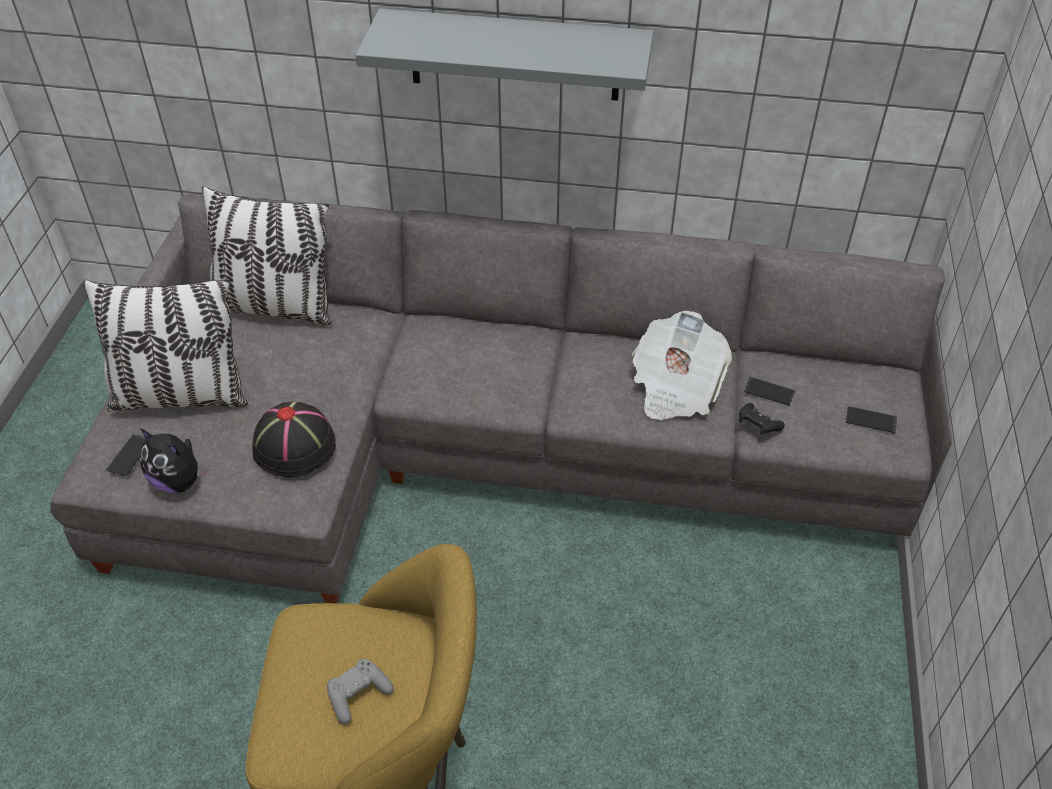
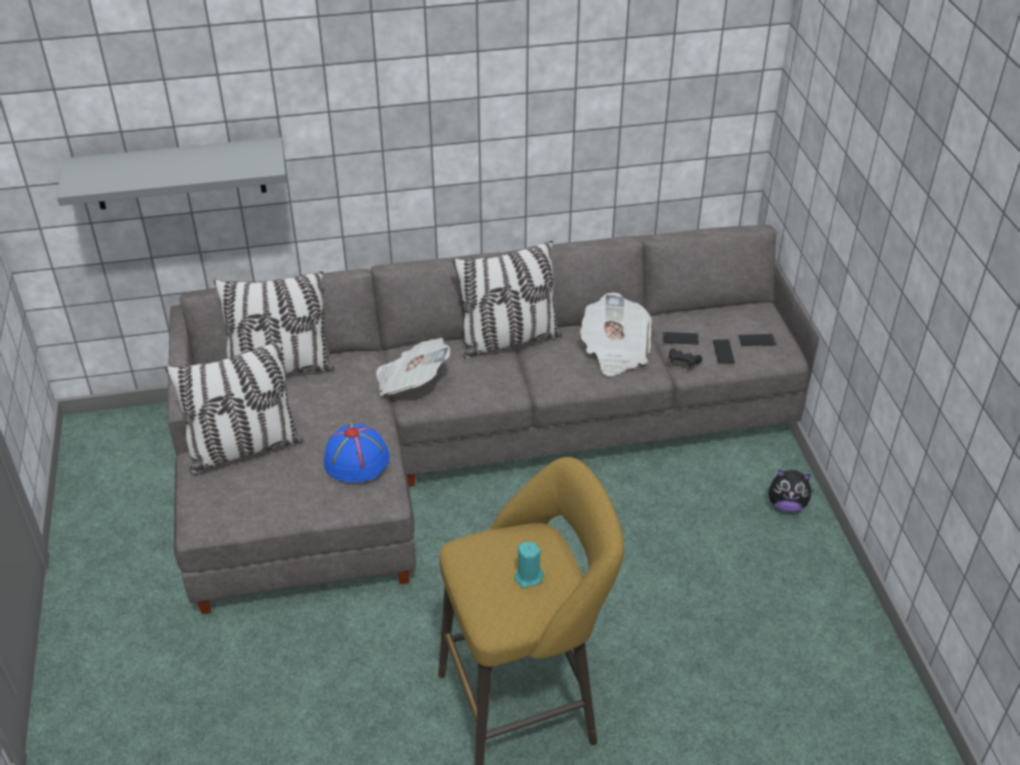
camera: 20 degrees left, 5 degrees down
phone [106,434,146,476] -> phone moved to [713,339,735,363]
plush toy [140,428,209,493] -> plush toy moved to [768,470,814,512]
black hat [252,402,336,477] -> blue hat [324,424,390,483]
grey game controller [327,659,394,725] -> turquoise candle [514,542,544,589]
grey shelf [355,8,654,101] -> grey shelf moved to [57,137,287,210]
none -> newspaper [376,338,450,396]
none -> pillow [453,240,562,359]

